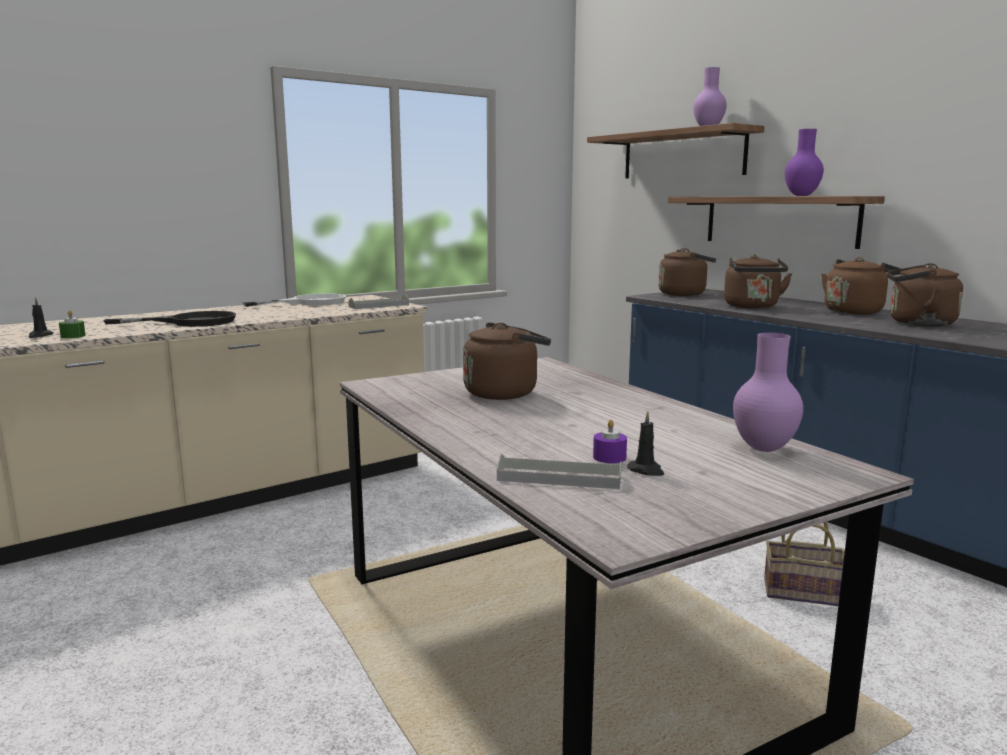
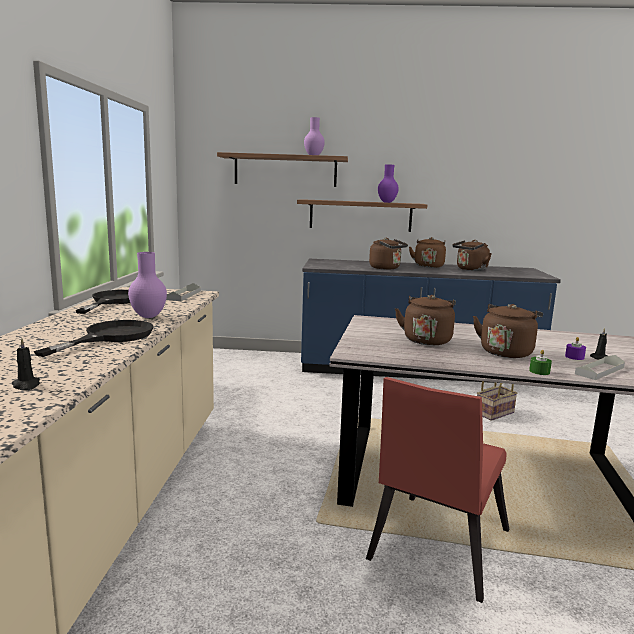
camera: 50 degrees left, 0 degrees up
green candle [59,310,86,338] -> green candle moved to [529,350,552,375]
white frying pan [243,293,346,307] -> black frying pan [76,290,130,314]
brown kettle [658,248,716,296] -> brown kettle moved to [473,304,543,358]
purple vase [733,333,803,452] -> purple vase moved to [128,252,167,318]
none -> red chair [366,377,509,603]

